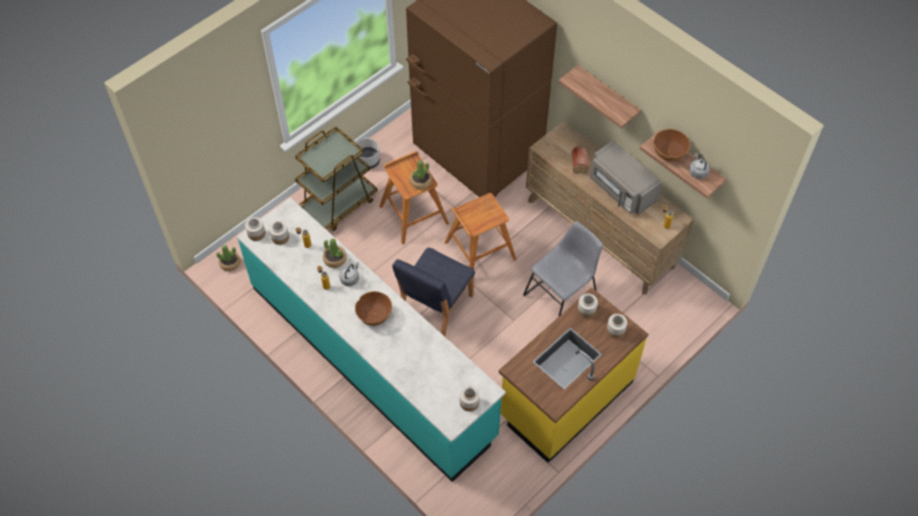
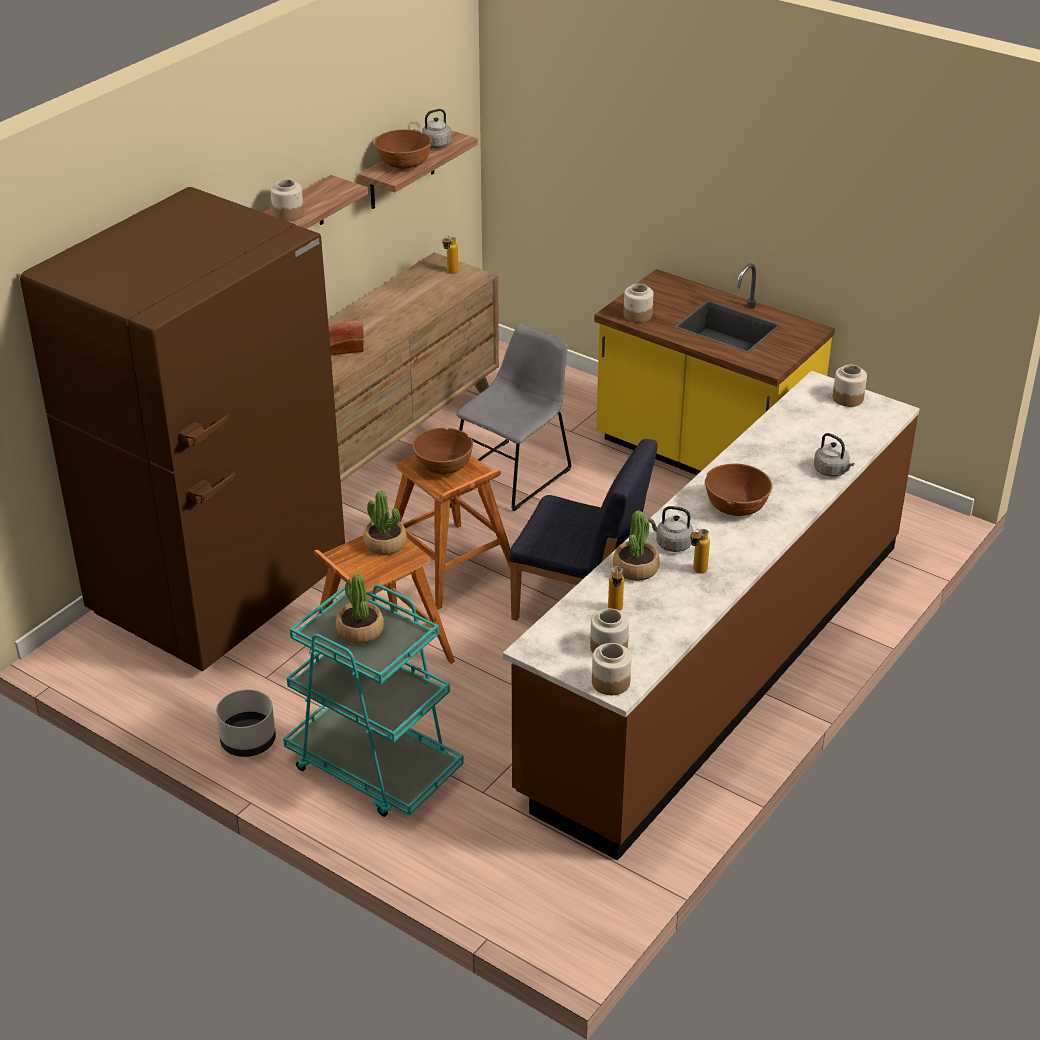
camera: 100 degrees left, 20 degrees down
potted plant [217,245,241,271] -> potted plant moved to [336,574,384,644]
turquoise counter [237,197,506,482] -> brown counter [503,371,920,860]
brown cart [295,127,378,231] -> turquoise cart [283,584,464,817]
grey chair [523,221,603,317] -> grey chair turned 90 degrees clockwise [456,324,571,511]
grey microwave [590,140,662,215] -> none
jar [606,314,627,339] -> jar moved to [270,179,304,221]
none -> brown bowl [412,428,473,475]
none -> grey kettle [814,433,855,477]

